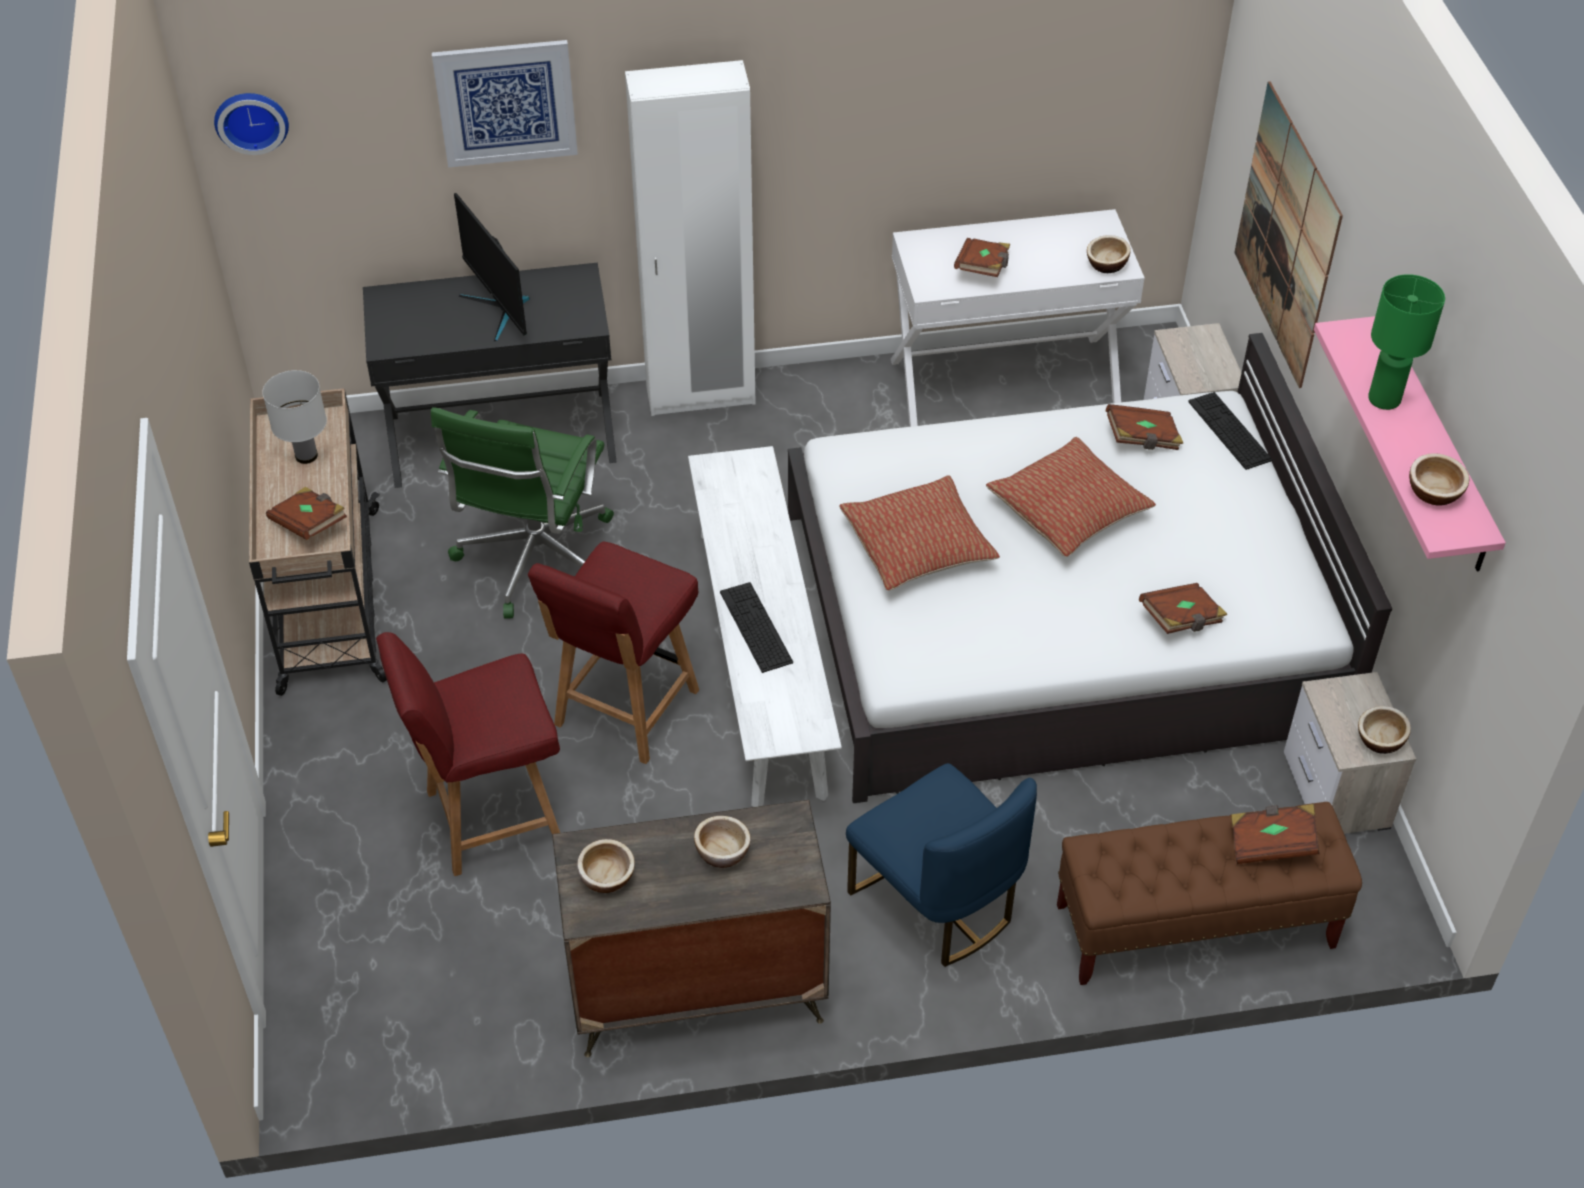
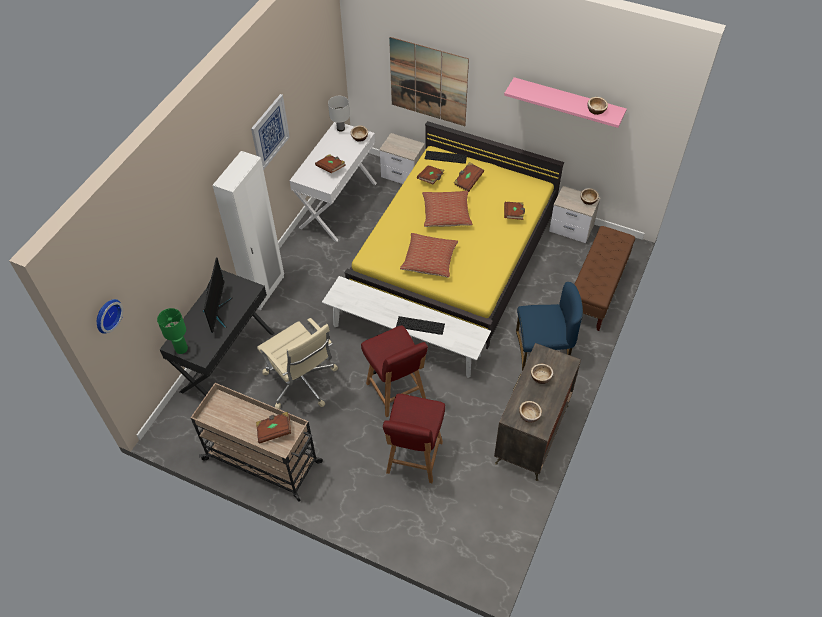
camera: 55 degrees left, 5 degrees up
white table lamp [262,370,327,464] -> white table lamp moved to [328,96,350,132]
green office chair [431,407,614,619] -> beige office chair [257,318,338,409]
picture [432,40,578,167] -> picture moved to [251,94,290,170]
monitor [454,193,530,341] -> monitor turned 90 degrees counterclockwise [203,257,233,333]
white bed [788,333,1392,803] -> yellow bed [344,121,564,349]
brown book [1231,804,1320,864] -> brown book moved to [454,162,484,192]
green table lamp [1368,274,1445,410] -> green table lamp moved to [157,308,188,354]

